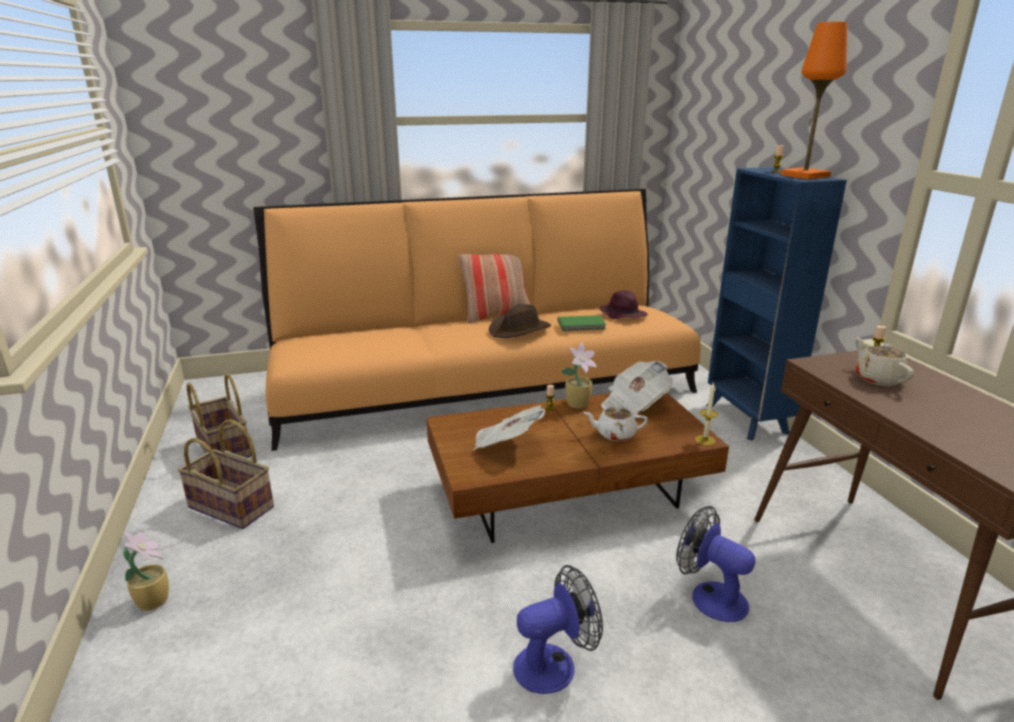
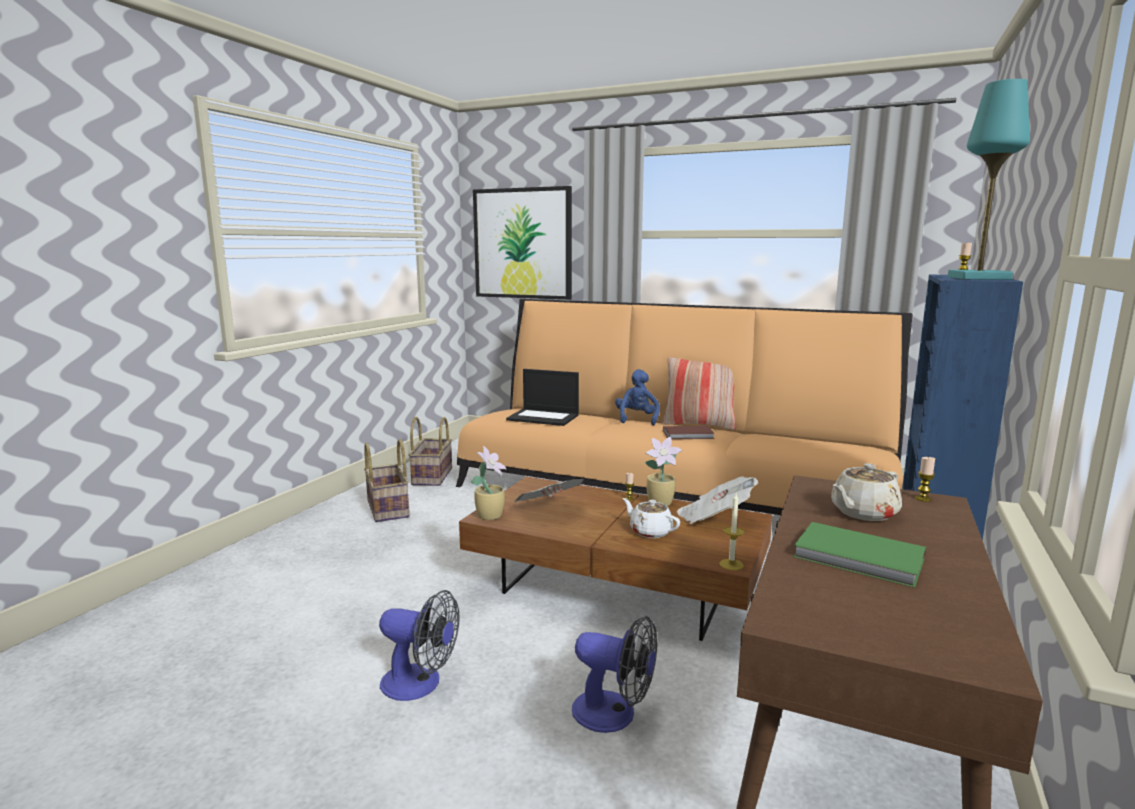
camera: 40 degrees right, 10 degrees down
potted plant [123,532,169,611] -> potted plant moved to [471,446,507,520]
brown hat [489,304,551,338] -> brown book [663,426,715,439]
green book [558,315,606,331] -> green book moved to [793,522,926,588]
purple hat [599,290,648,319] -> none
fan [676,506,756,622] -> fan turned 120 degrees clockwise [572,616,657,733]
orange table lamp [780,22,847,179] -> turquoise table lamp [948,79,1030,280]
beige teapot [855,337,914,386] -> beige teapot turned 150 degrees counterclockwise [831,463,902,521]
none -> picture [473,186,572,300]
none -> laptop [506,369,579,426]
none -> blue plush toy [615,369,660,425]

